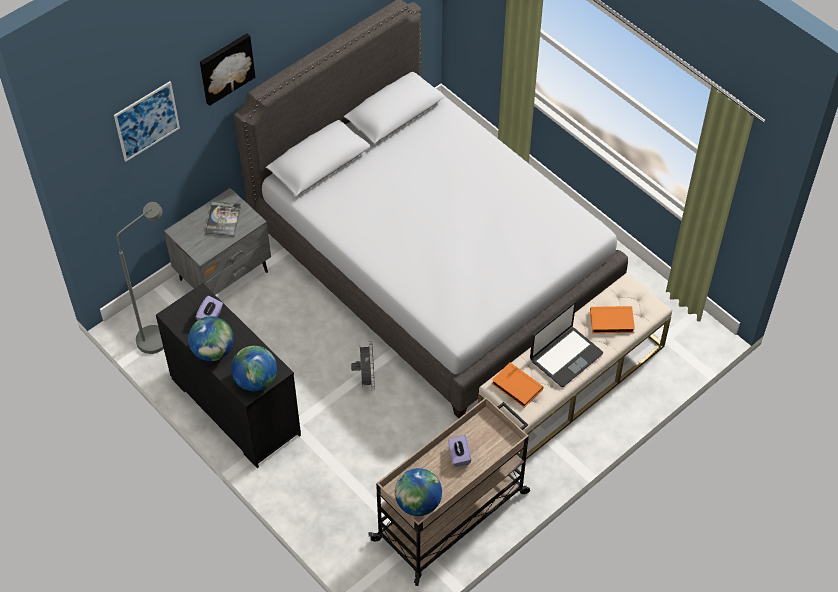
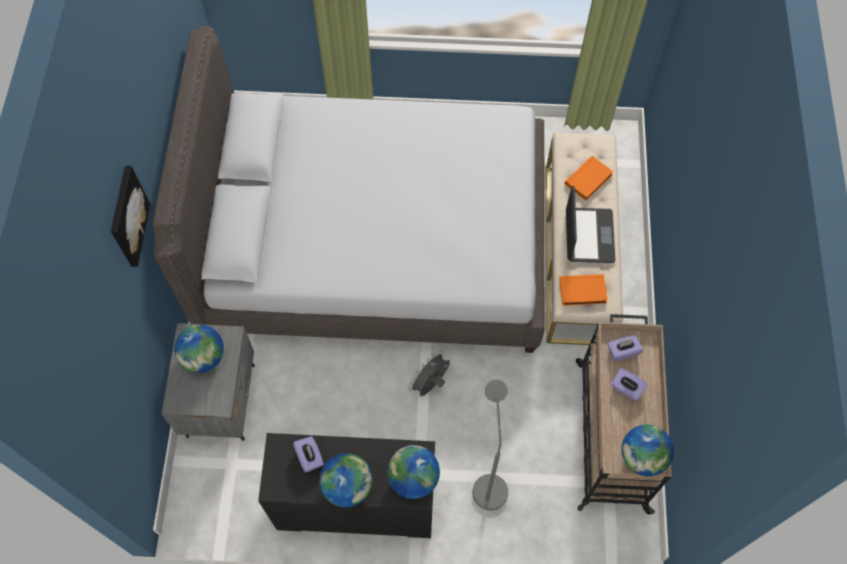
camera: 45 degrees left, 10 degrees up
picture [114,81,180,162] -> none
grey floor lamp [116,202,164,354] -> grey floor lamp moved to [473,379,508,511]
book [205,202,241,237] -> globe [175,325,224,373]
grey fan [351,341,375,390] -> grey fan turned 90 degrees counterclockwise [408,350,450,396]
none -> purple tissue box [608,336,643,362]

